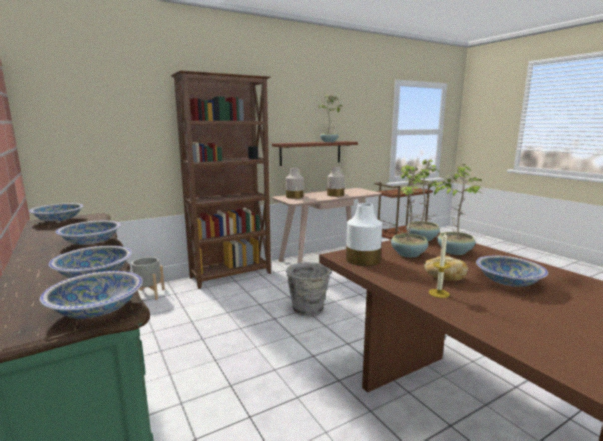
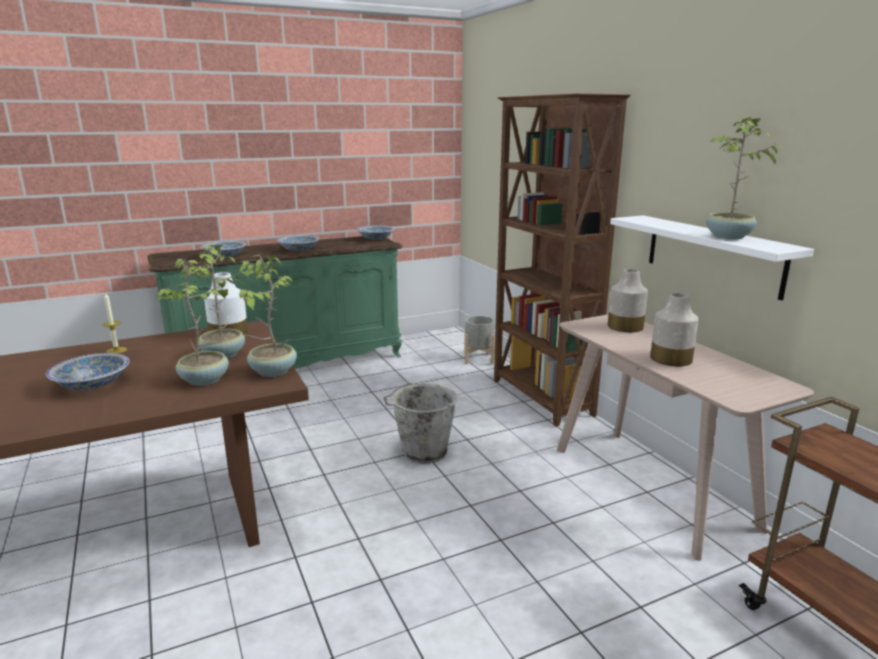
camera: 95 degrees right, 5 degrees up
bowl [40,271,143,319] -> none
brown shelf [272,141,358,166] -> white shelf [610,215,814,300]
bread [424,256,468,281] -> none

